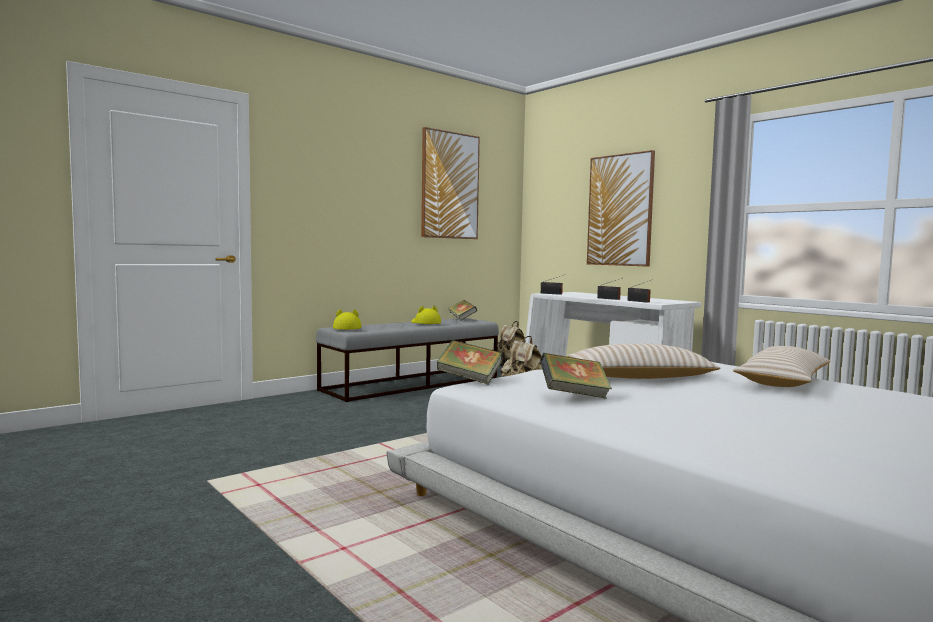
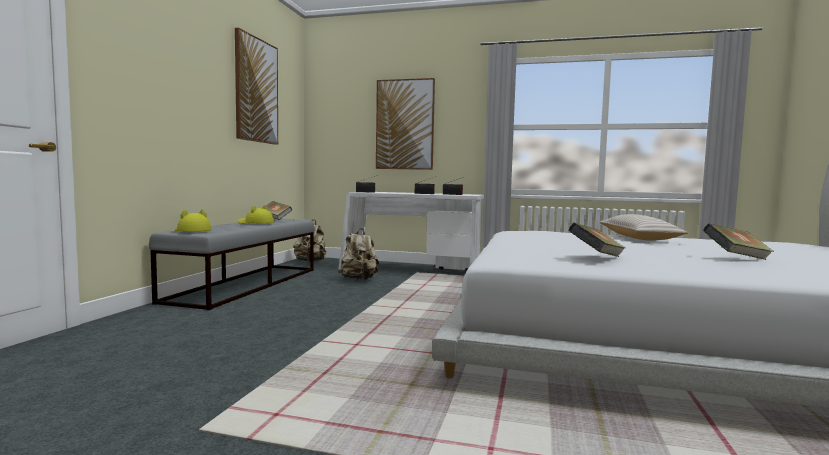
camera: 35 degrees left, 0 degrees up
book [437,340,503,385] -> book moved to [703,224,774,260]
beige pillow [567,344,721,379] -> none

